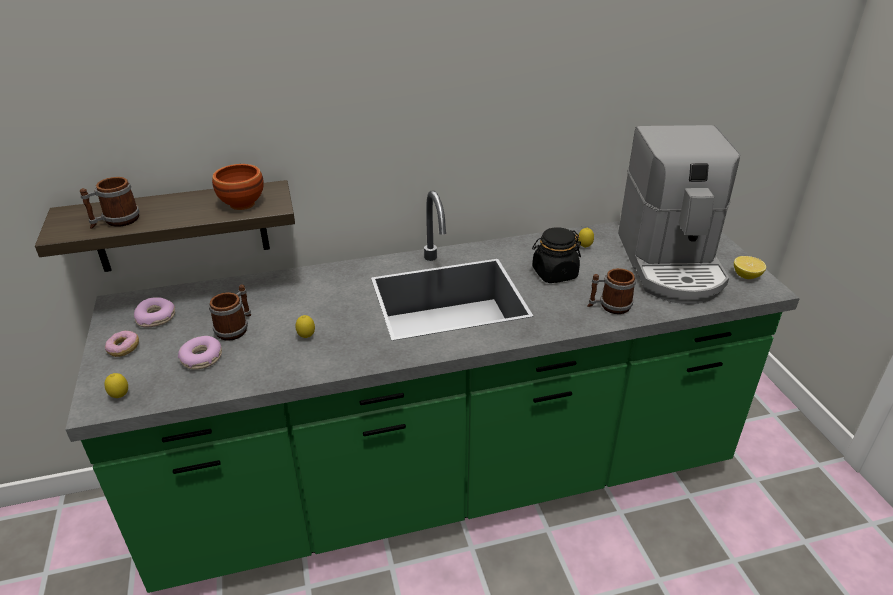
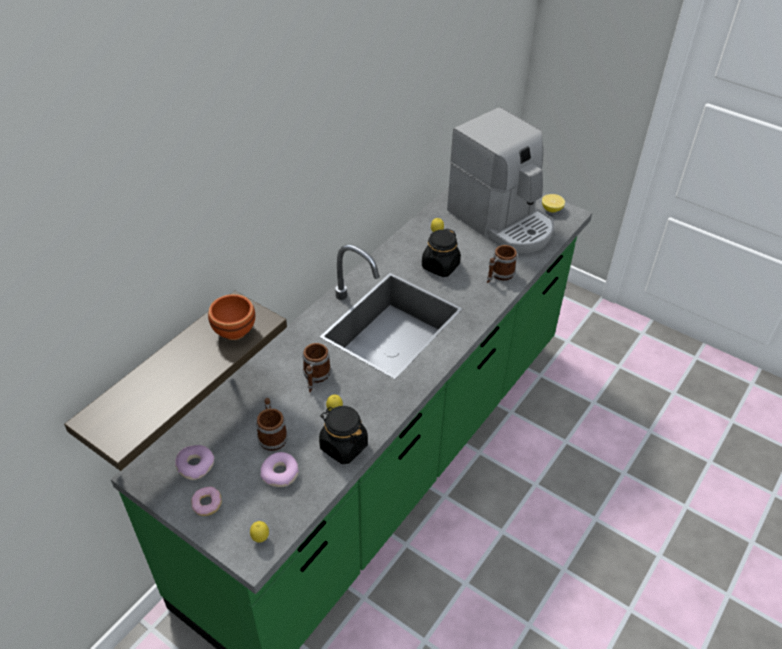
camera: 40 degrees left, 10 degrees up
mug [80,177,140,229] -> mug moved to [303,343,331,392]
none -> black jar [319,406,368,464]

